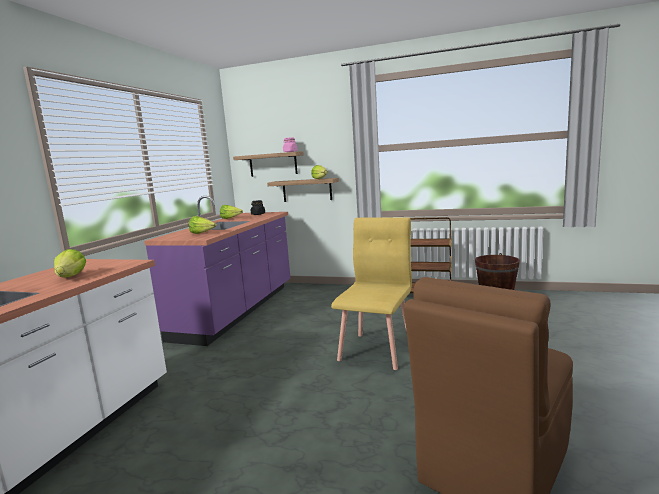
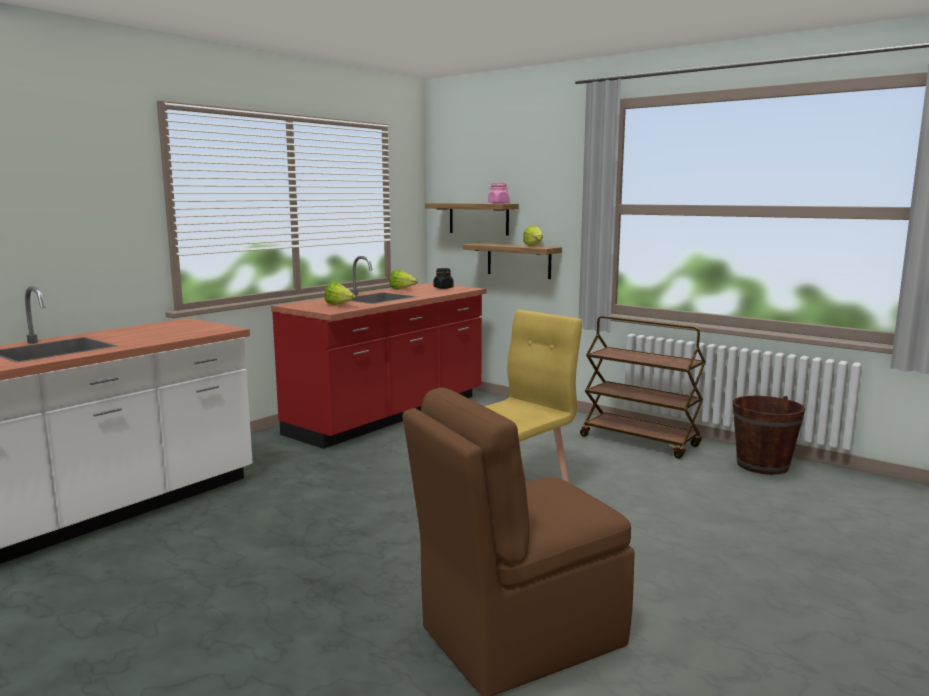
camera: 20 degrees right, 0 degrees up
lettuce [54,249,86,278] -> none
purple counter [144,196,290,346] -> red counter [271,256,487,449]

